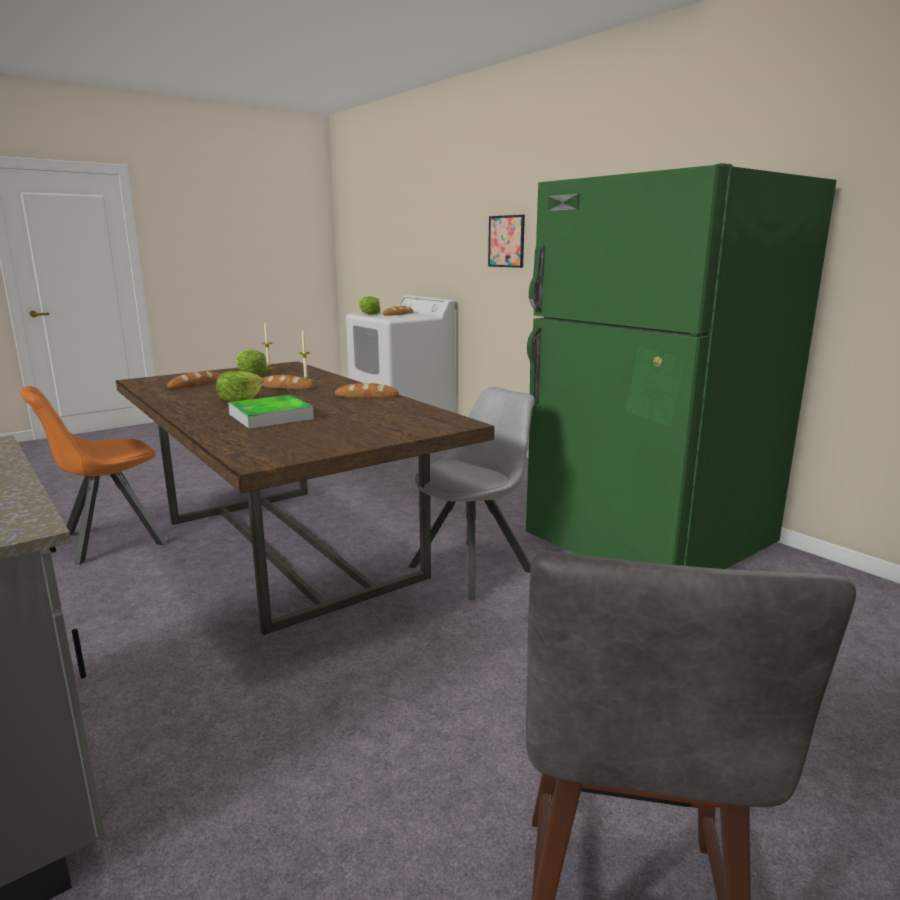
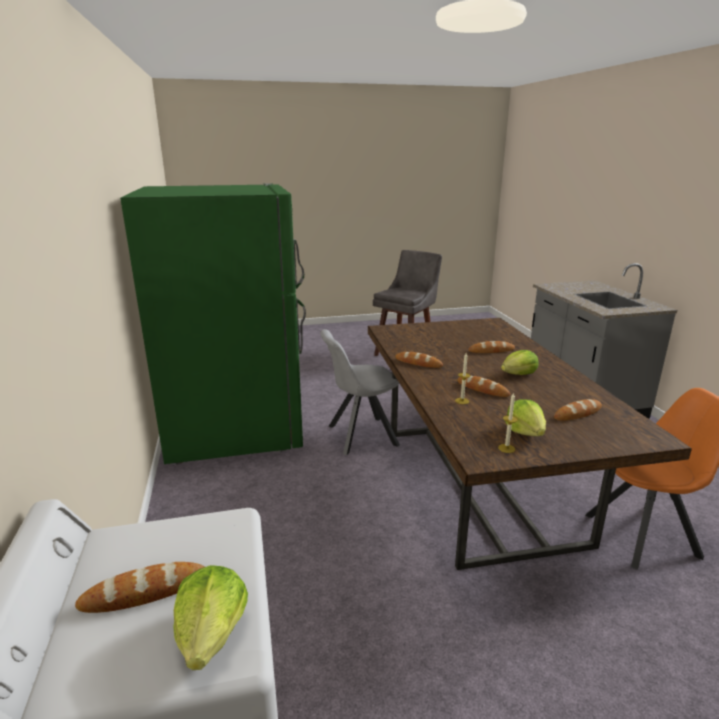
camera: 155 degrees left, 5 degrees up
tray [228,395,314,428] -> bread [468,341,515,353]
picture [488,215,525,268] -> none

